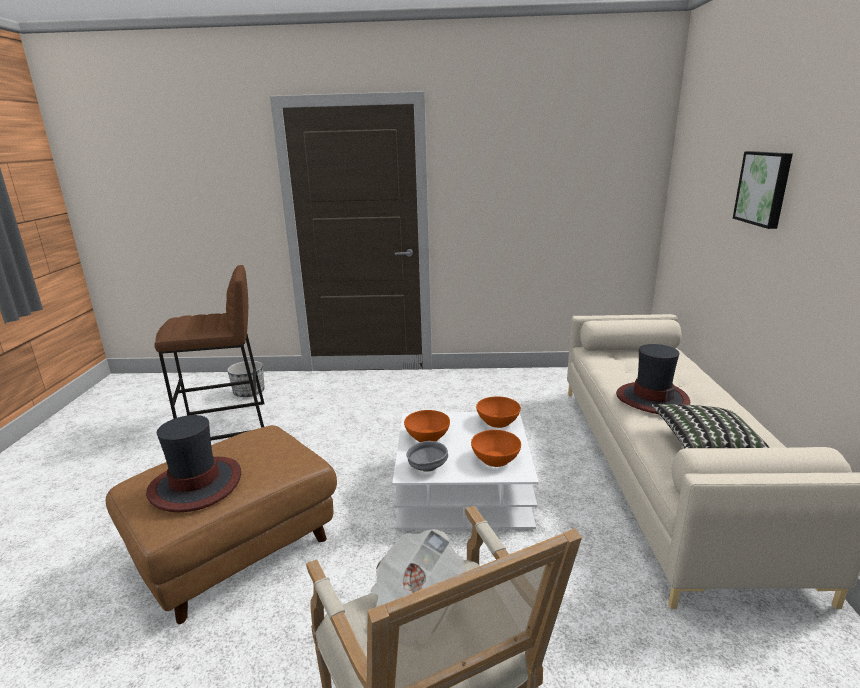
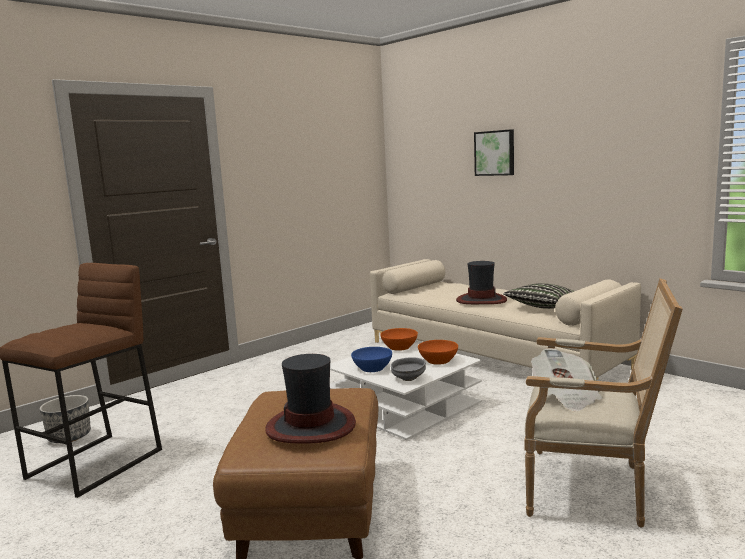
camera: 45 degrees left, 10 degrees down
orange bowl [404,410,450,442] -> blue bowl [351,347,392,372]

